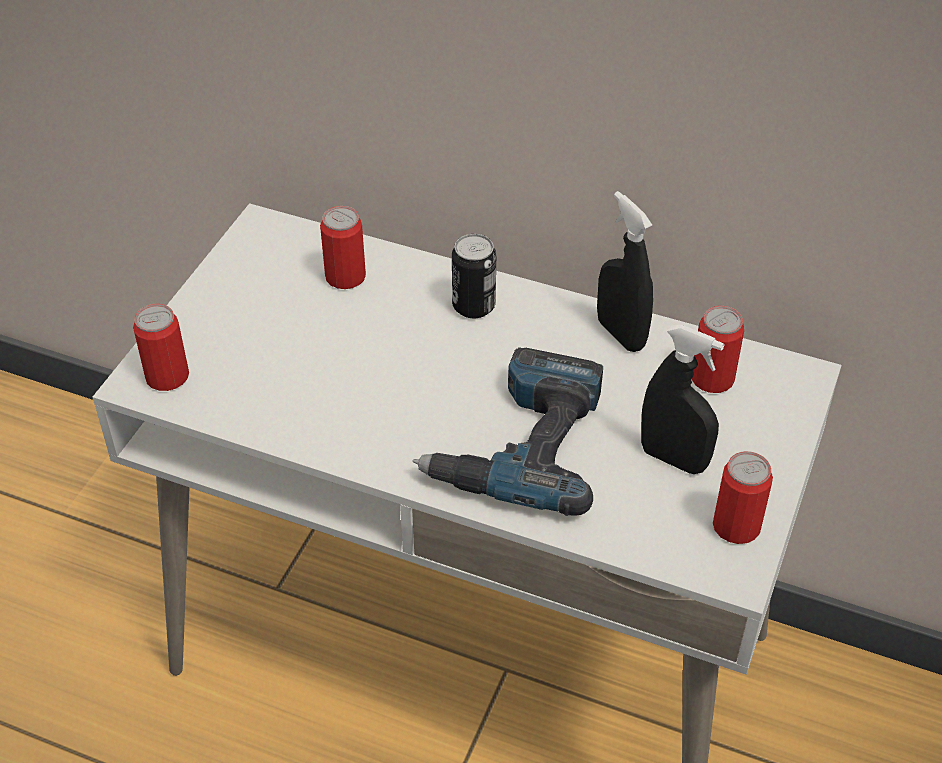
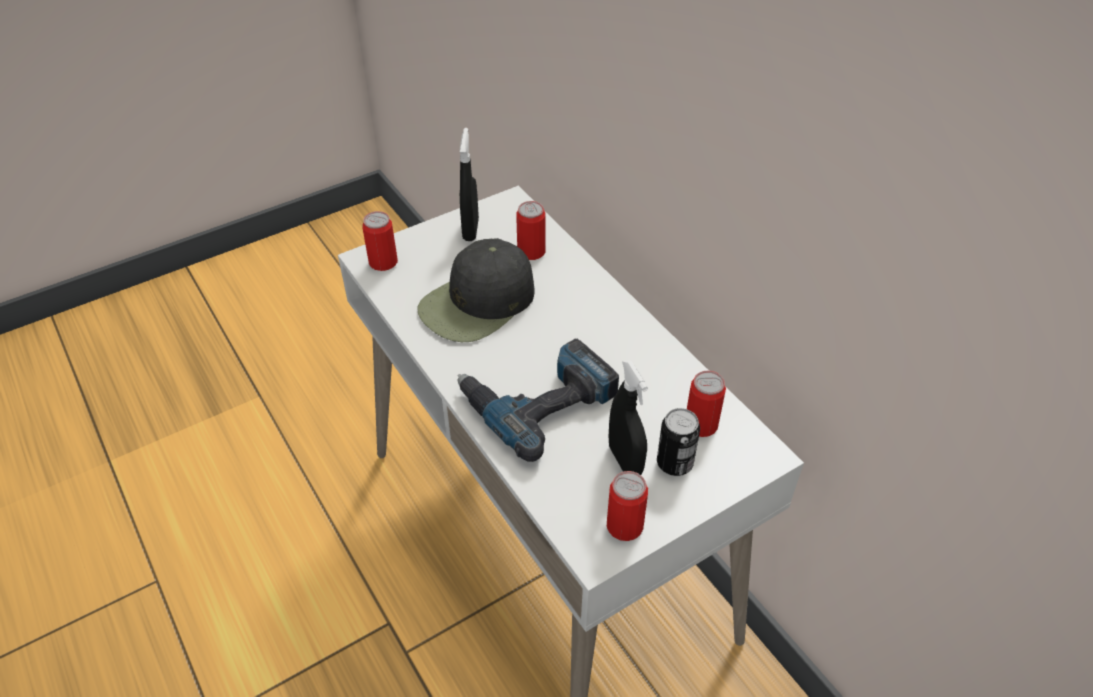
camera: 35 degrees right, 0 degrees up
can [452,234,496,318] -> can moved to [657,408,700,476]
black spray bottle [597,191,653,352] -> black spray bottle moved to [460,128,479,241]
none -> black cap [418,238,535,342]

